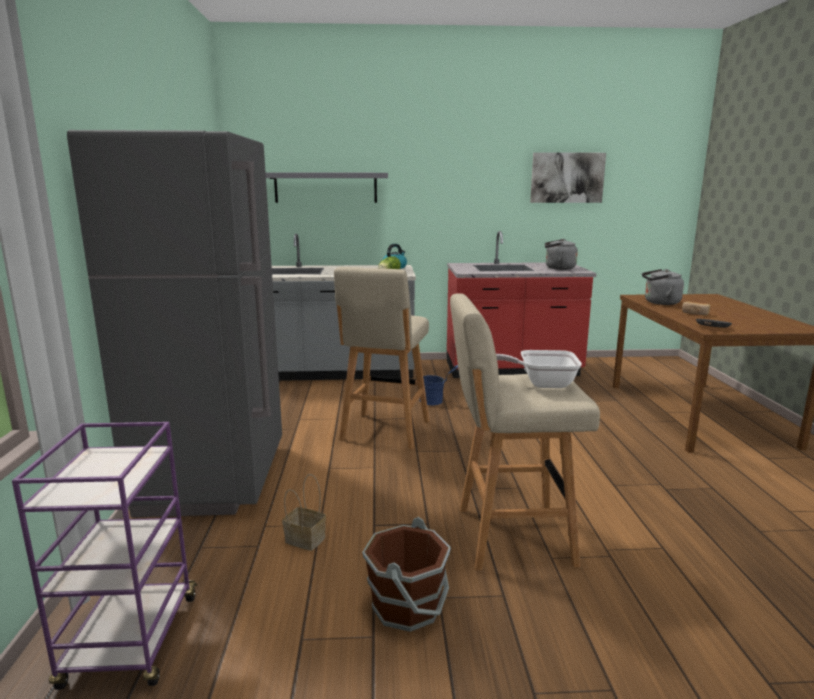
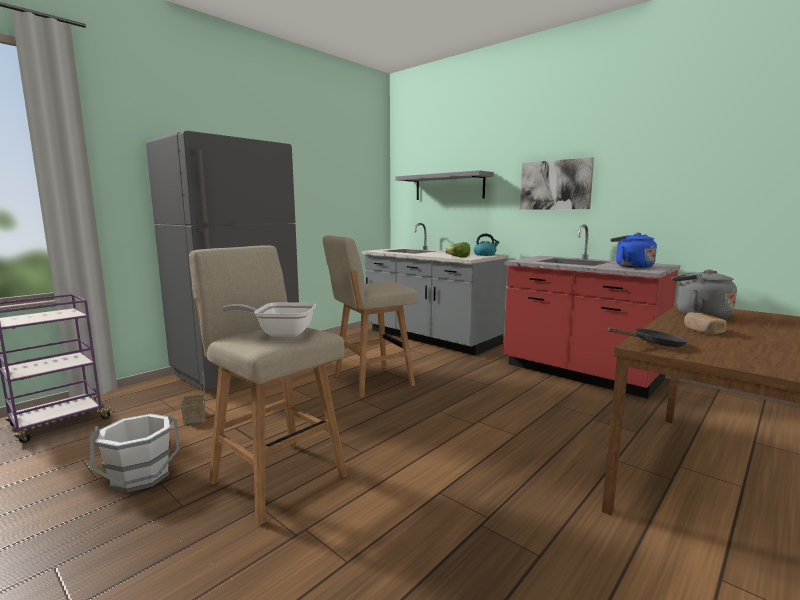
camera: 45 degrees right, 5 degrees down
brown bucket [362,517,451,632] -> white bucket [90,413,180,493]
blue bucket [419,365,458,405] -> none
frying pan [496,350,582,388] -> frying pan turned 45 degrees counterclockwise [222,302,316,337]
picture [530,152,606,203] -> picture moved to [520,157,594,210]
grey kettle [545,239,578,270] -> blue kettle [610,233,657,268]

